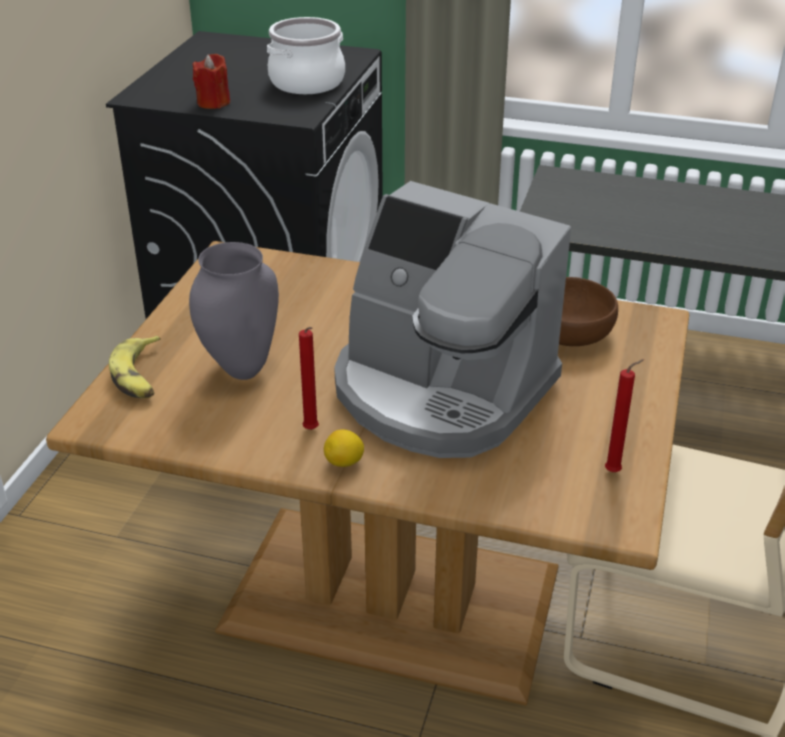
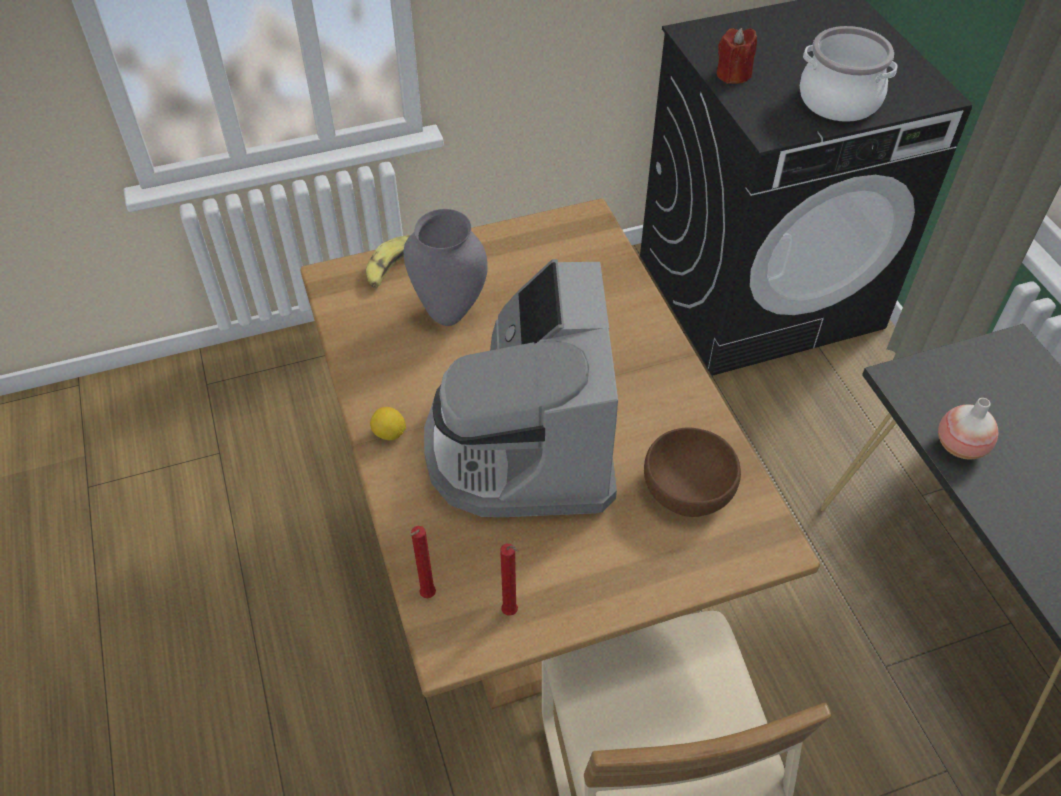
camera: 55 degrees right, 15 degrees up
red candle [299,327,319,430] -> red candle moved to [410,526,436,598]
none -> vase [938,398,998,459]

